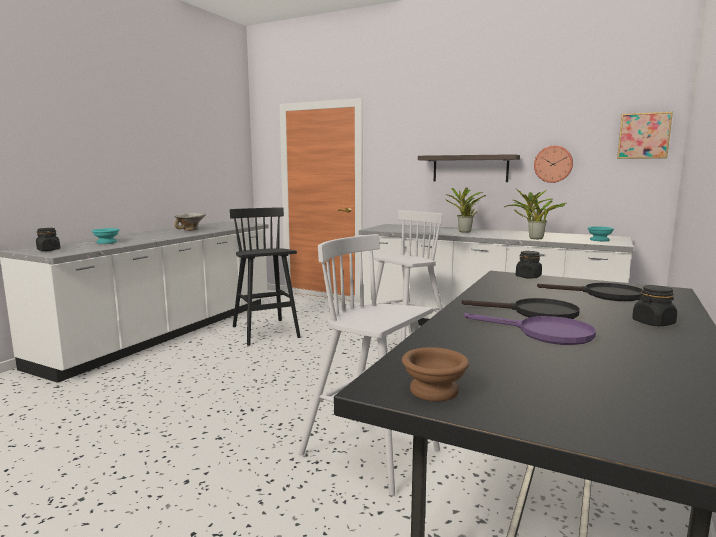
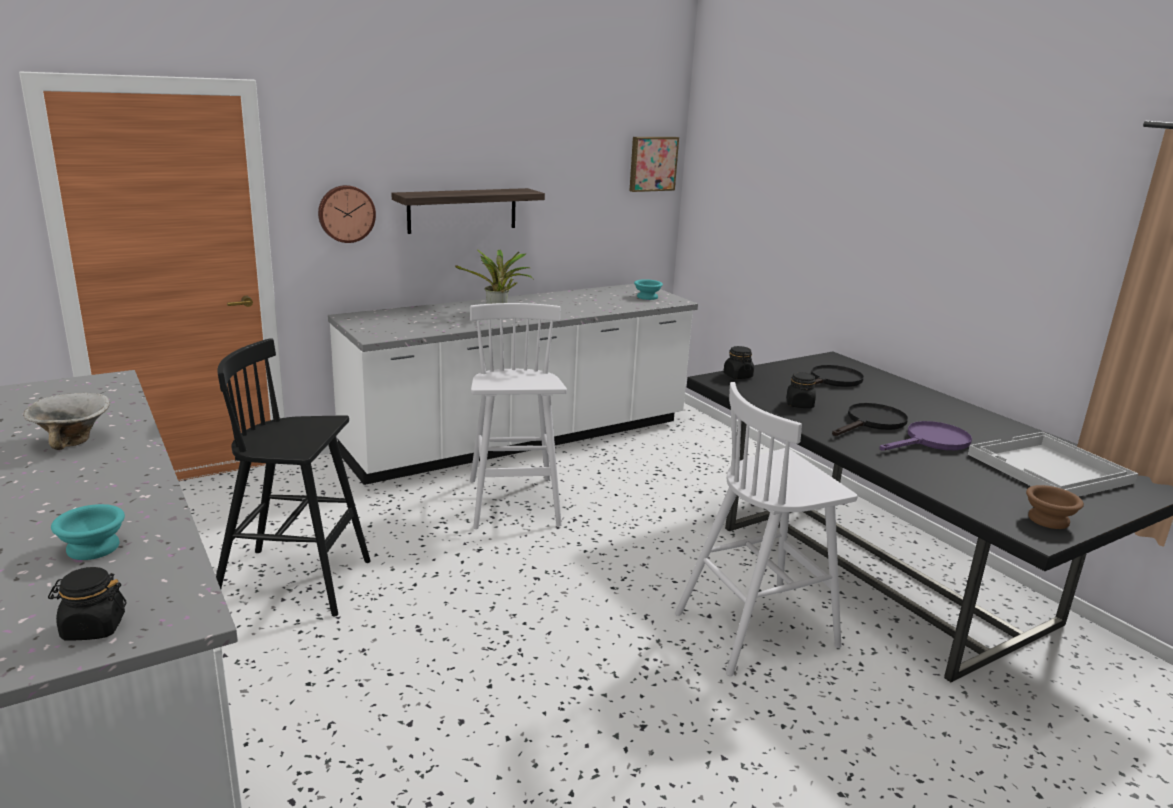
camera: 60 degrees left, 10 degrees up
potted plant [504,190,567,239] -> none
wall clock [534,146,573,183] -> wall clock moved to [318,185,376,243]
black jar [632,285,677,326] -> black jar moved to [786,372,816,408]
none -> white tray [968,432,1138,497]

